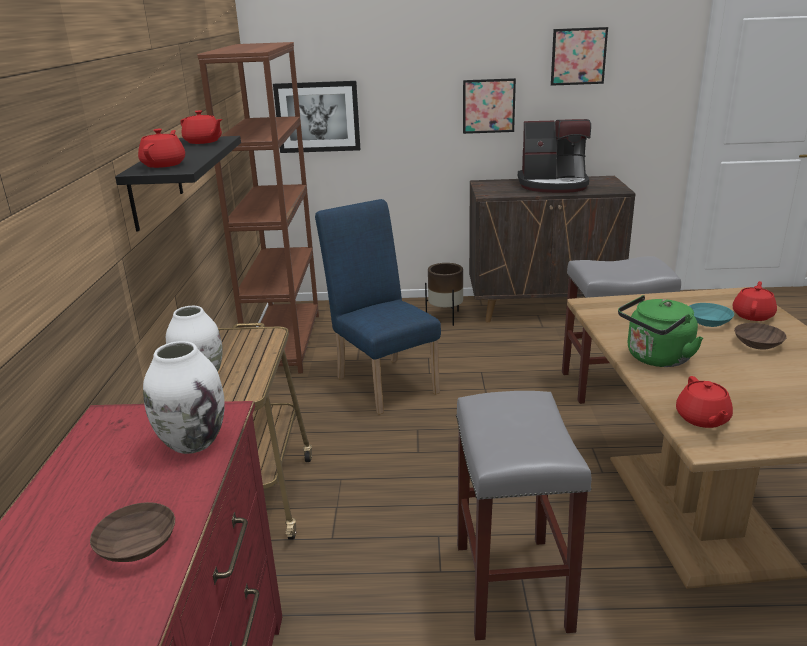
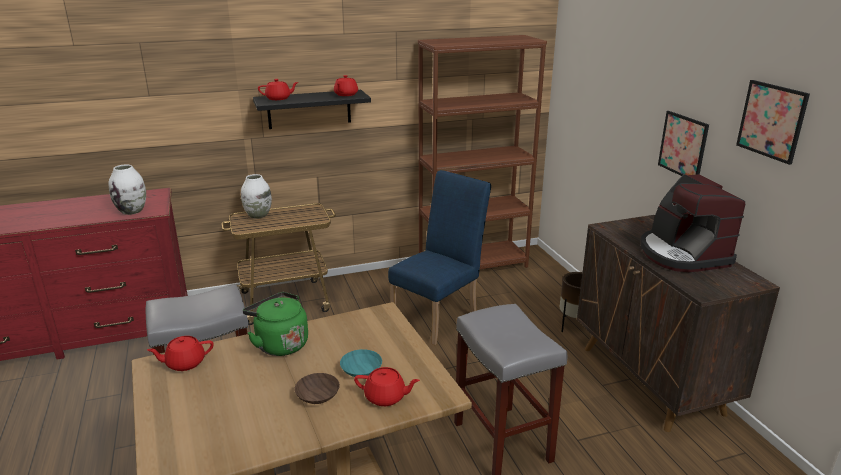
camera: 70 degrees right, 0 degrees up
brown bowl [90,502,175,562] -> none
picture [273,81,360,153] -> none

